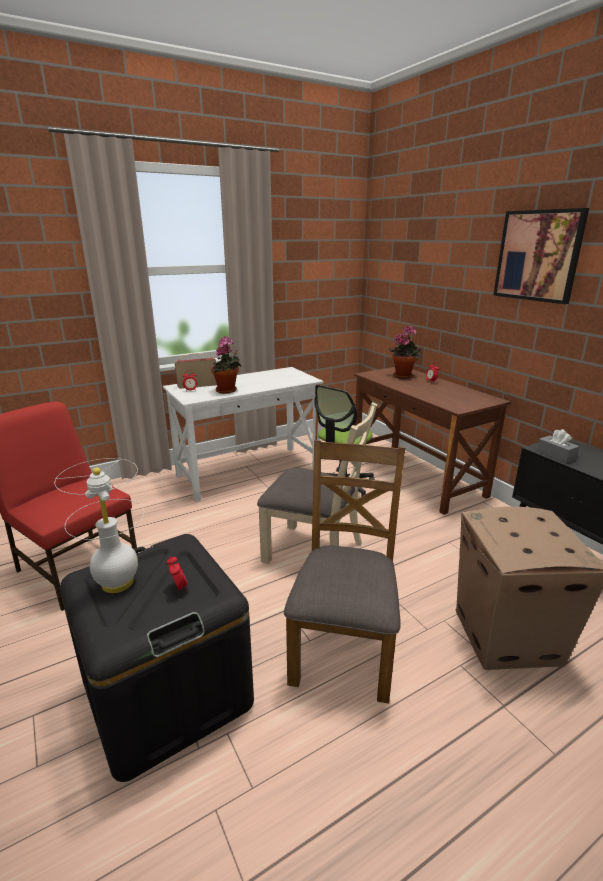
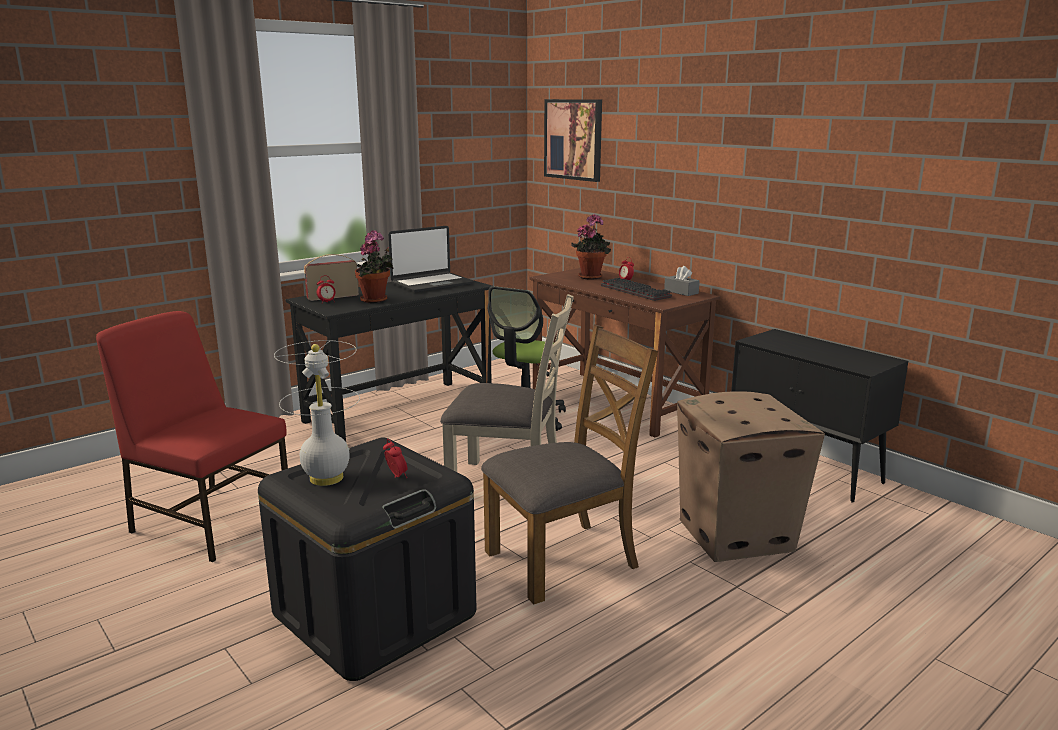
camera: 10 degrees left, 5 degrees down
white desk [163,367,324,501] -> black desk [285,281,492,441]
brown chair [284,440,405,704] -> brown chair turned 60 degrees clockwise [481,325,658,604]
picture [493,208,589,304] -> picture moved to [544,99,602,182]
grey tissue box [537,429,579,463] -> grey tissue box moved to [664,266,700,296]
none -> laptop [388,226,474,292]
none -> keyboard [601,277,672,301]

